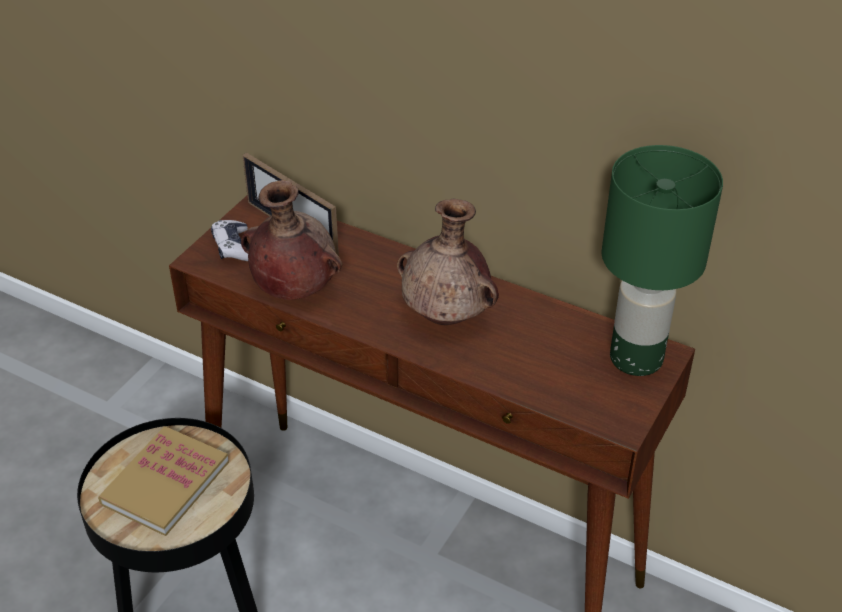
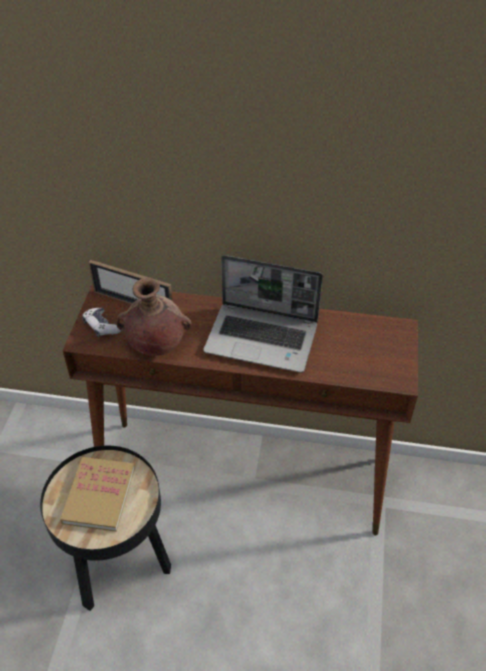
camera: 20 degrees left, 5 degrees up
brown vase [397,199,499,325] -> laptop [204,255,323,373]
green table lamp [601,145,723,376] -> none

